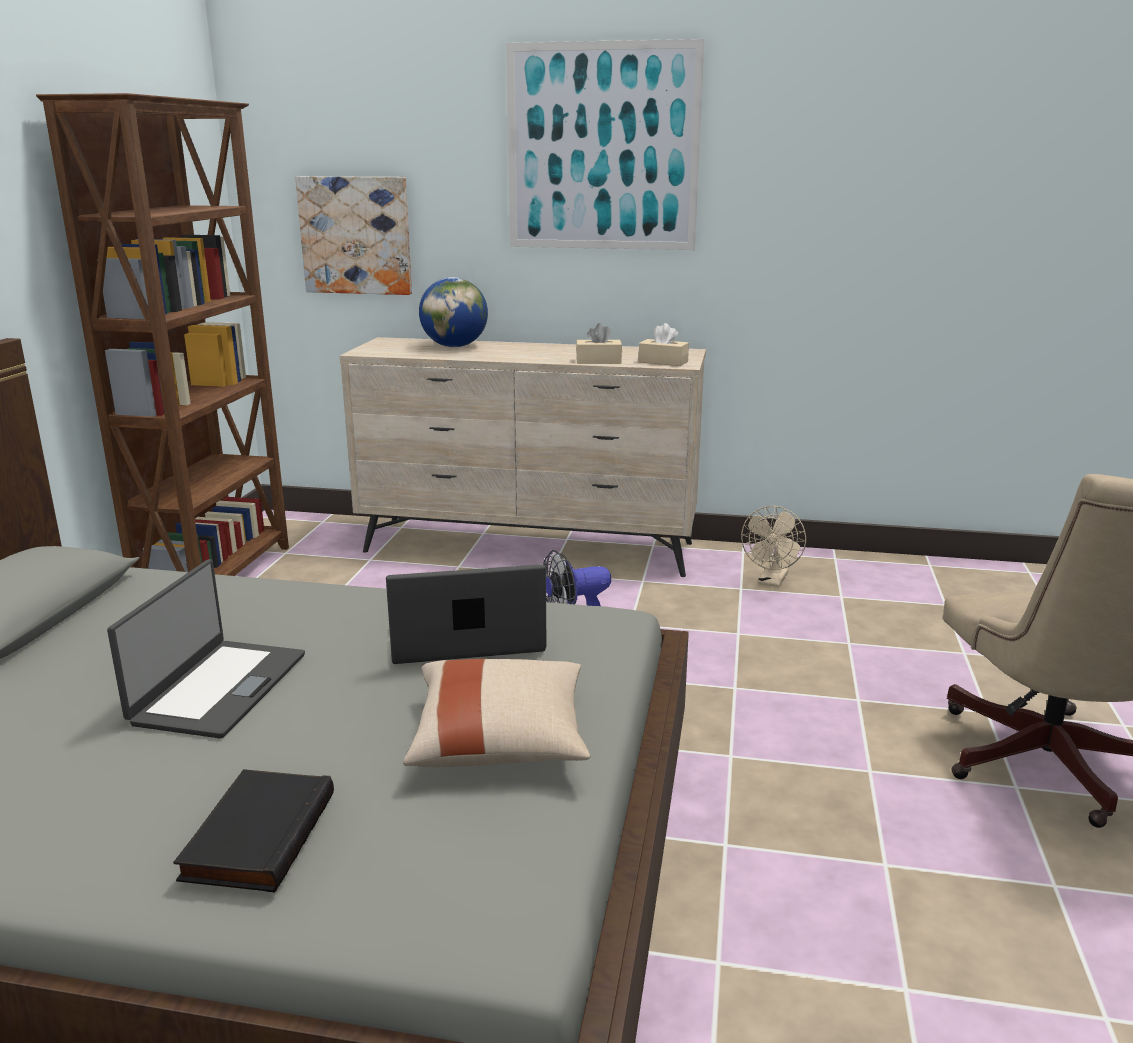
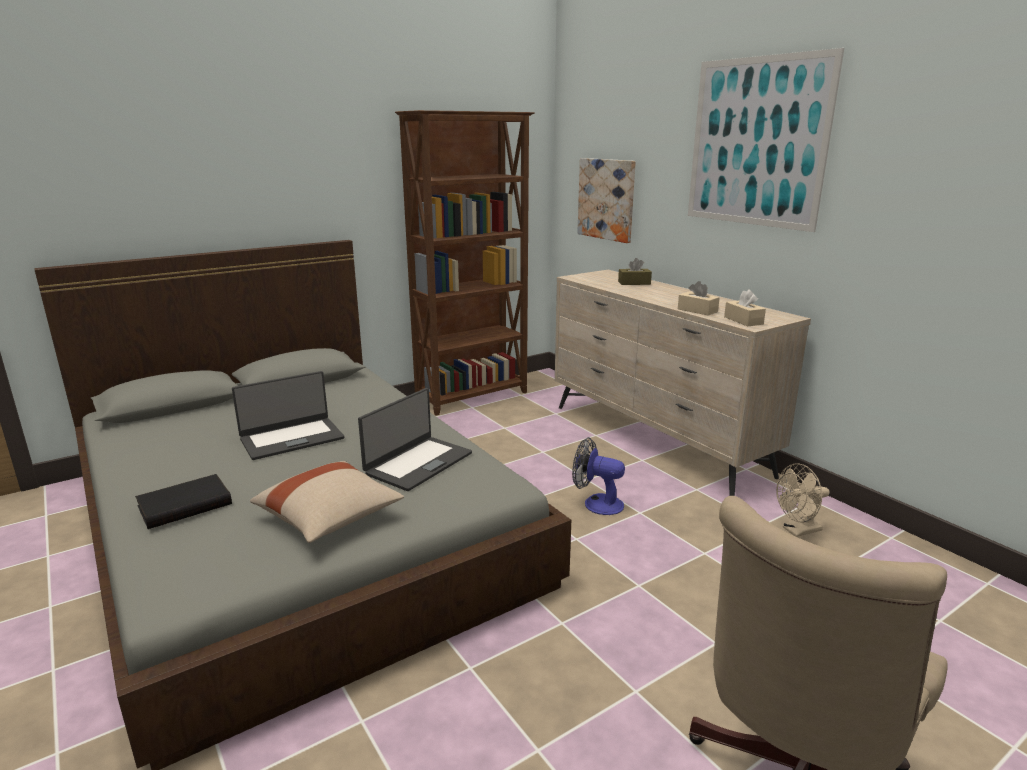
camera: 45 degrees right, 0 degrees up
laptop [386,564,547,664] -> laptop turned 90 degrees clockwise [358,388,472,491]
globe [419,277,488,347] -> brown tissue box [618,258,652,285]

